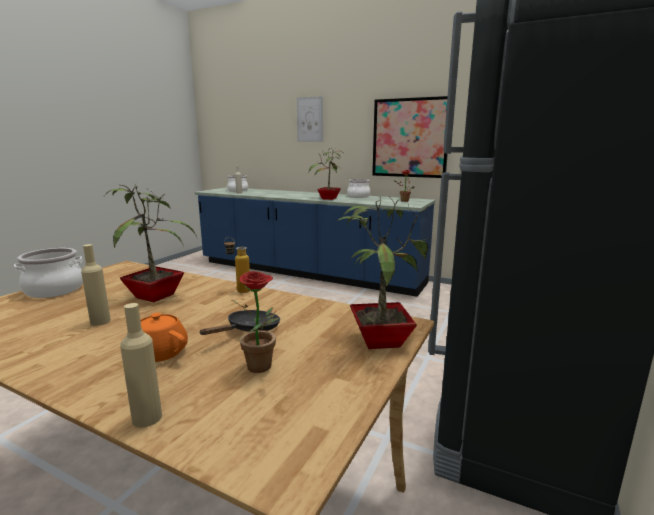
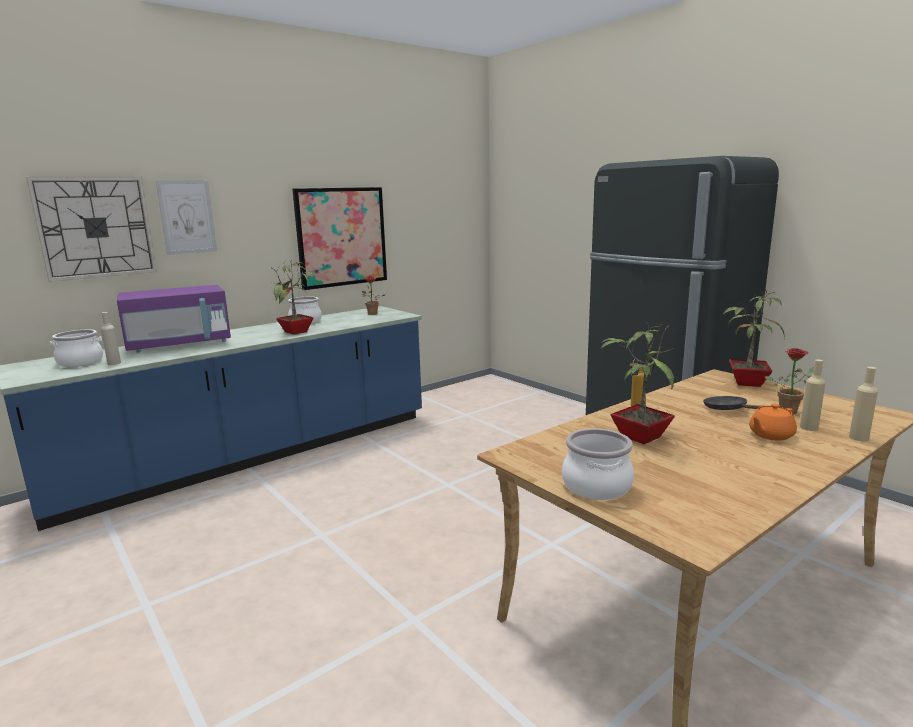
camera: 65 degrees left, 0 degrees up
beige bottle [81,244,111,326] -> beige bottle moved to [800,359,826,431]
none -> wall clock [26,177,157,282]
none -> purple microwave [117,285,231,352]

